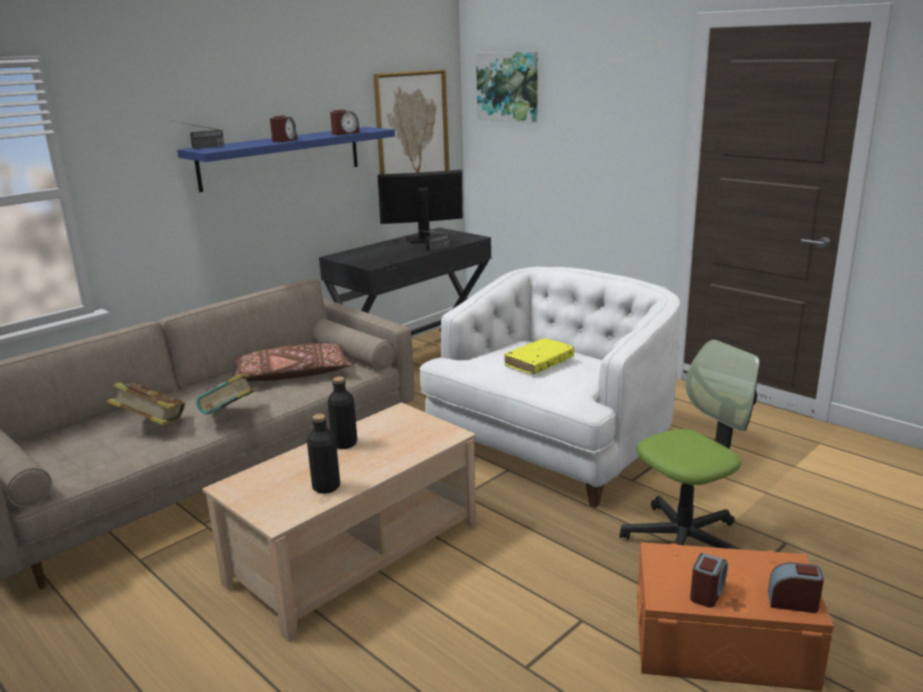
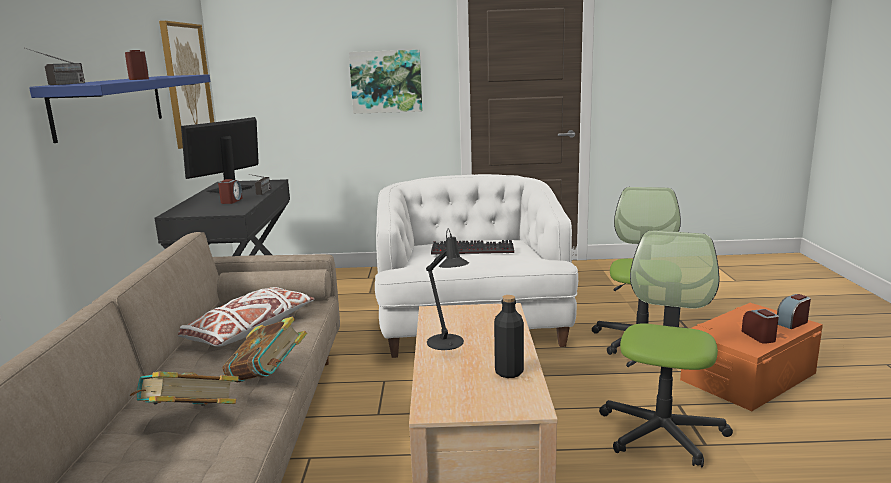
camera: 45 degrees left, 5 degrees down
brown pillow [233,343,352,381] -> white pillow [178,287,315,347]
black bottle [327,377,357,449] -> black table lamp [426,229,469,350]
alarm clock [330,110,359,135] -> alarm clock moved to [218,179,242,204]
picture [476,52,538,123] -> picture moved to [349,50,422,114]
yellow book [504,338,574,374] -> keyboard [431,240,514,255]
none -> office chair [599,230,733,468]

